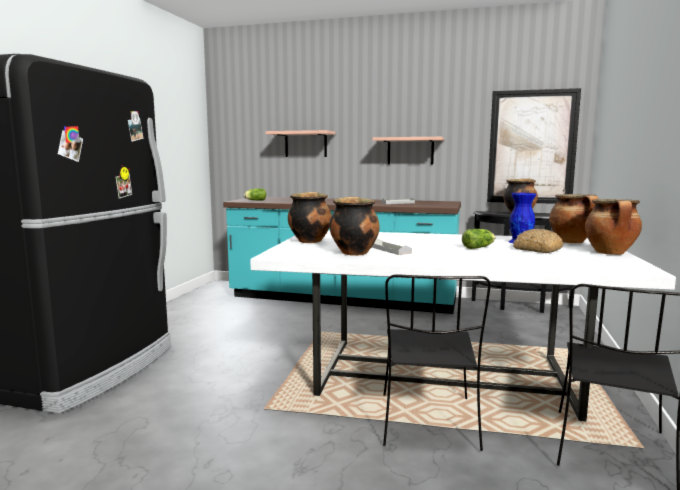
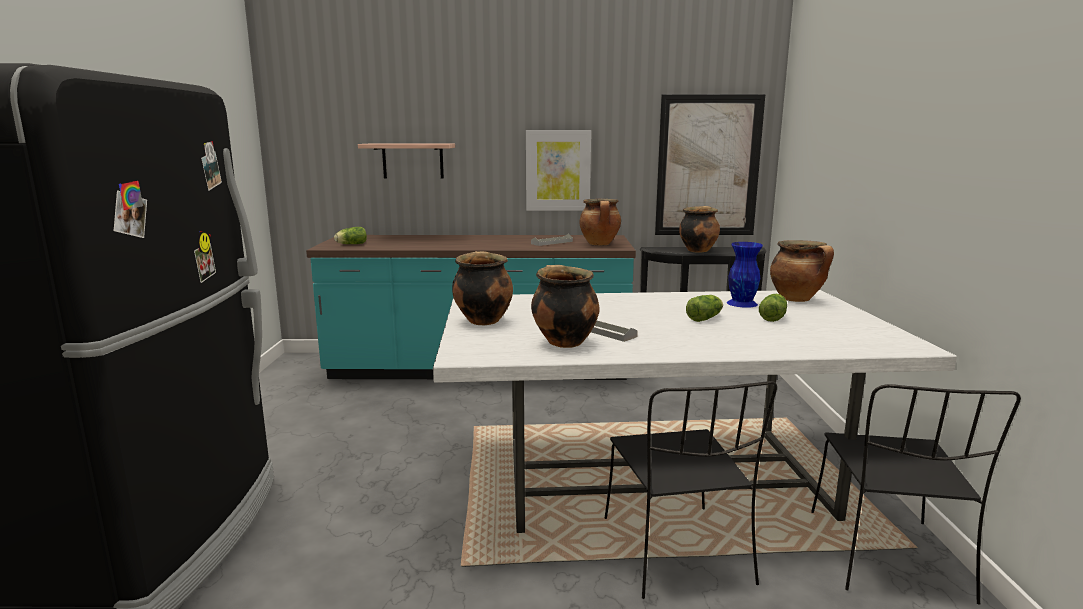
camera: 15 degrees left, 5 degrees up
shelf [373,137,444,164] -> picture [526,130,591,211]
bread [513,229,564,253] -> lettuce [759,294,787,322]
cooking pot [585,199,642,255] -> cooking pot moved to [580,199,621,245]

